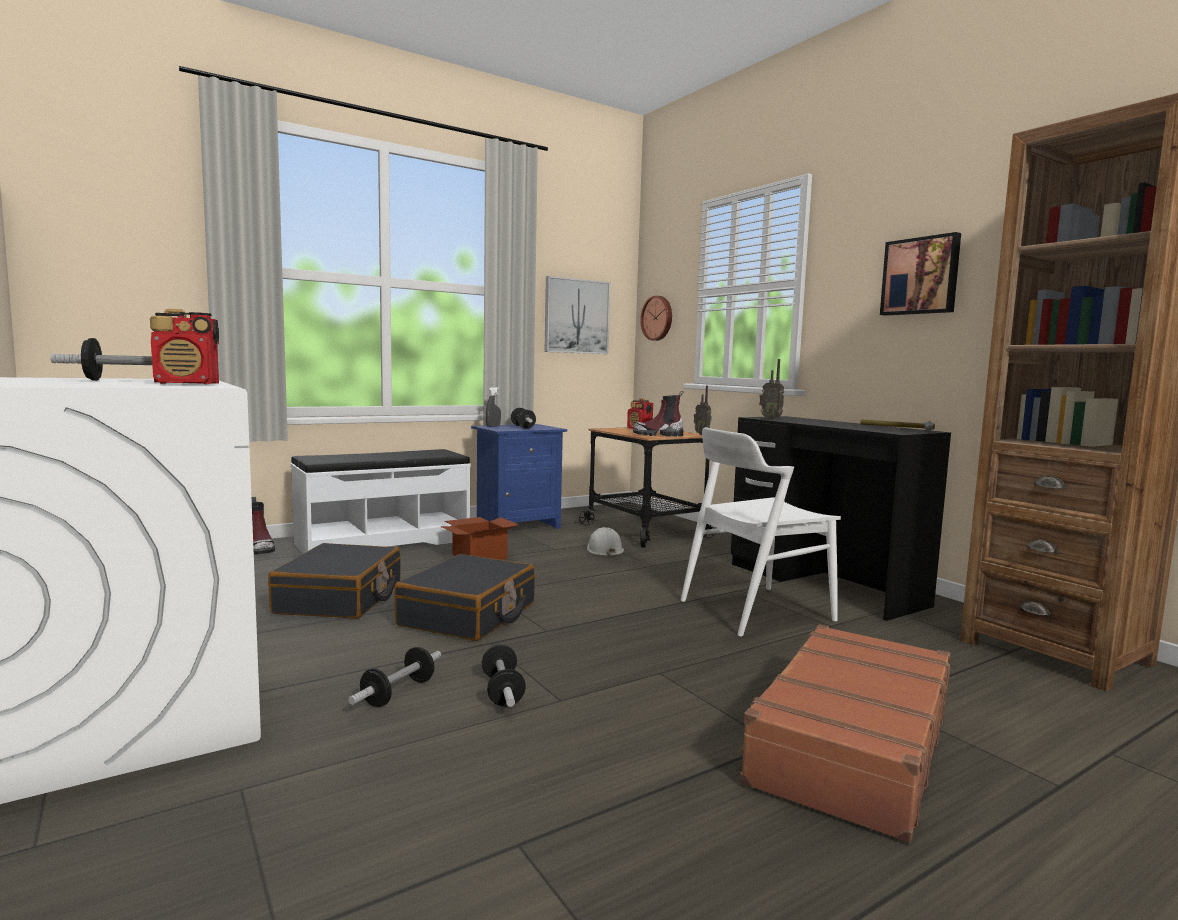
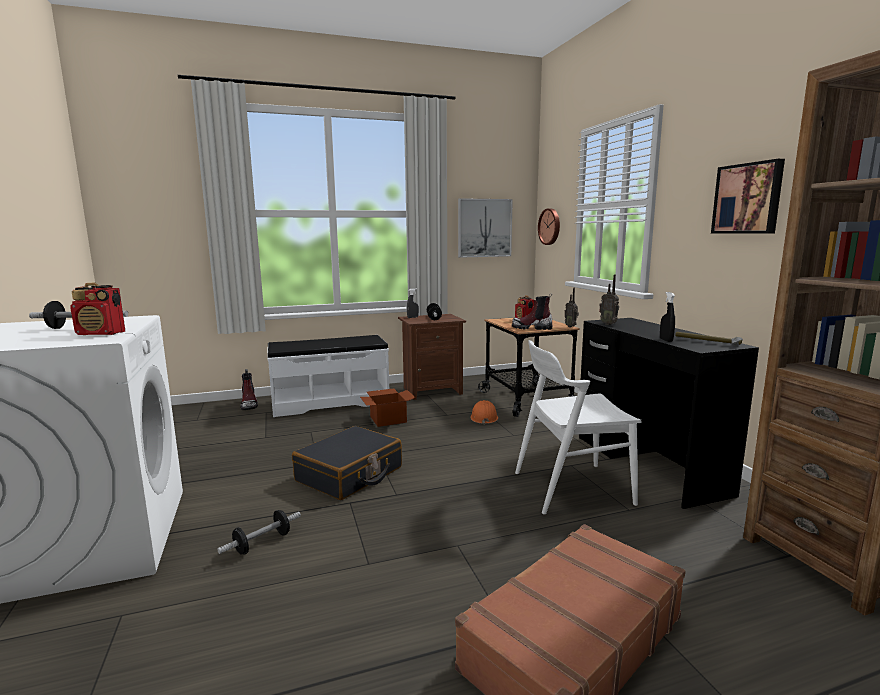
camera: 15 degrees right, 5 degrees up
black suitcase [268,543,401,619] -> none
blue nightstand [471,424,567,529] -> brown nightstand [398,314,466,400]
dumbbell [481,645,526,707] -> none
white hard hat [587,527,624,557] -> orange hard hat [470,400,498,425]
none -> black spray bottle [660,292,675,342]

